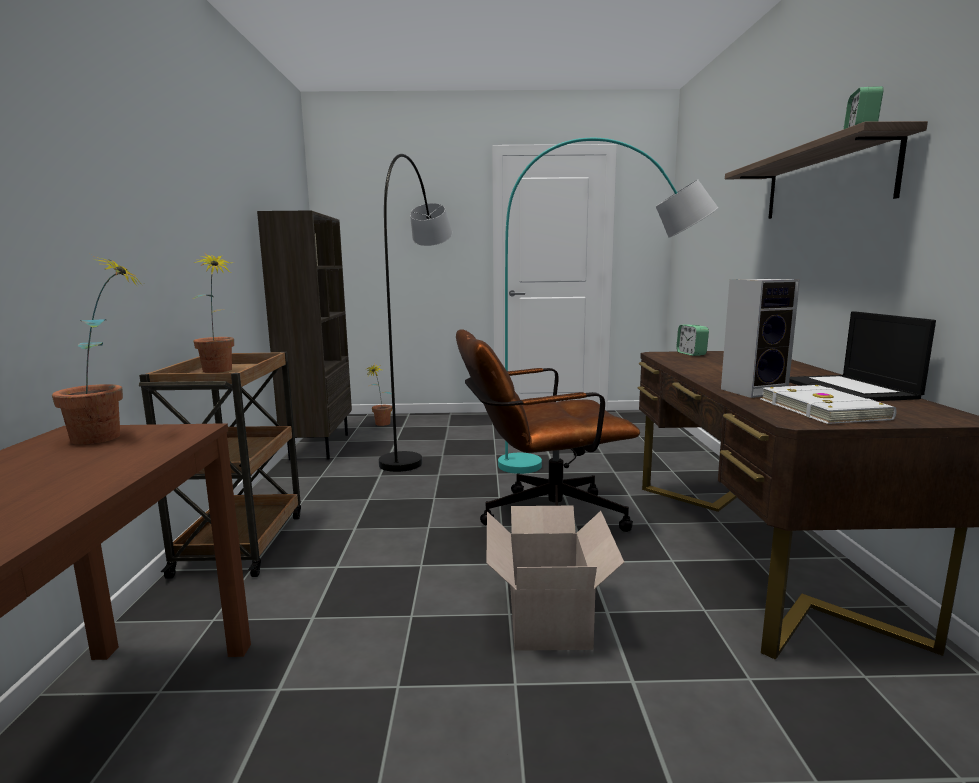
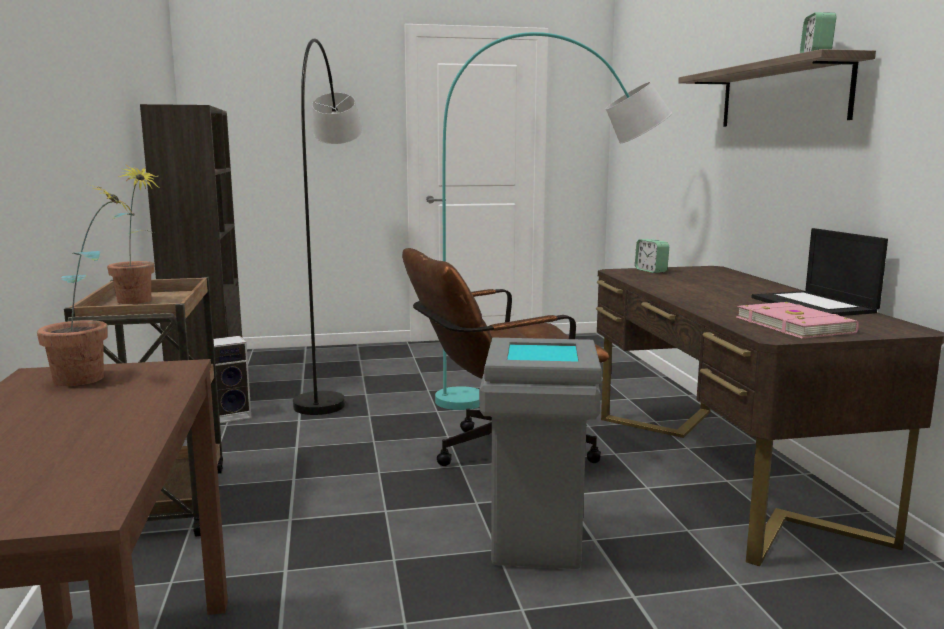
camera: 10 degrees left, 0 degrees up
potted plant [366,363,392,426] -> none
cardboard box [487,506,624,651] -> grey trash can [479,338,602,569]
speaker [721,279,800,398] -> speaker moved to [214,336,252,423]
white book [761,385,897,424] -> pink book [737,302,859,338]

